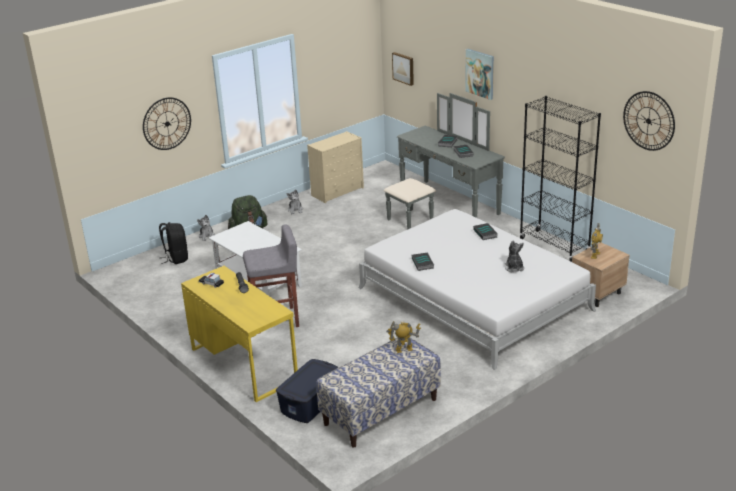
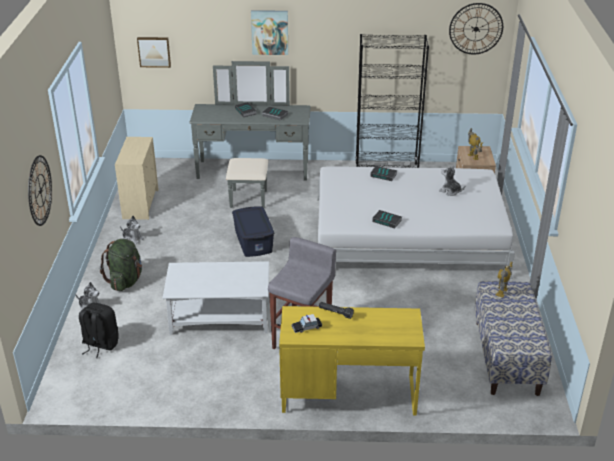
camera: 50 degrees left, 5 degrees up
blue storage box [276,359,339,423] -> blue storage box moved to [232,206,274,257]

